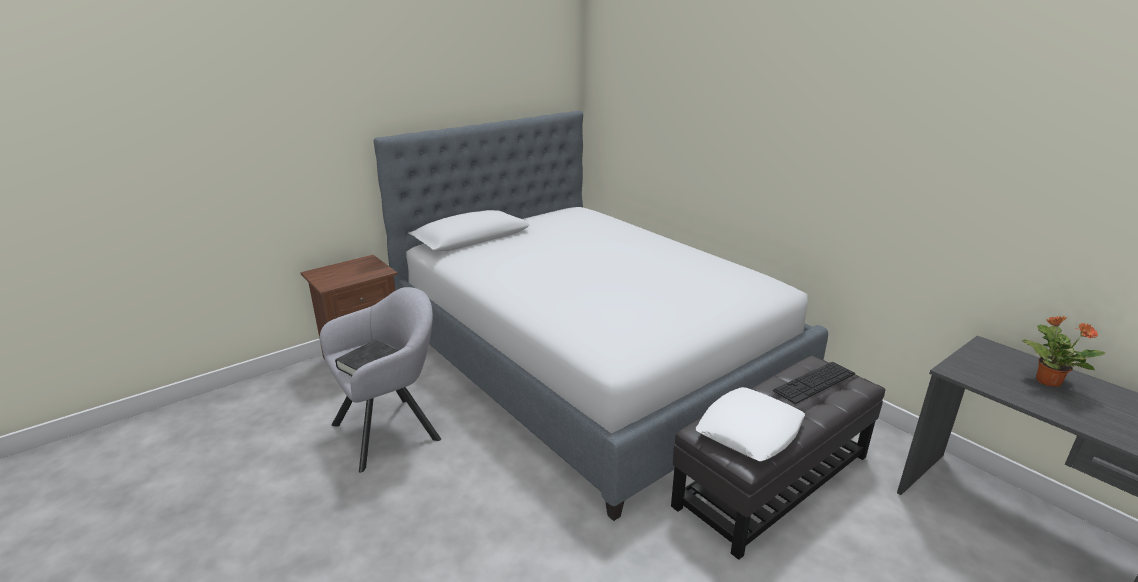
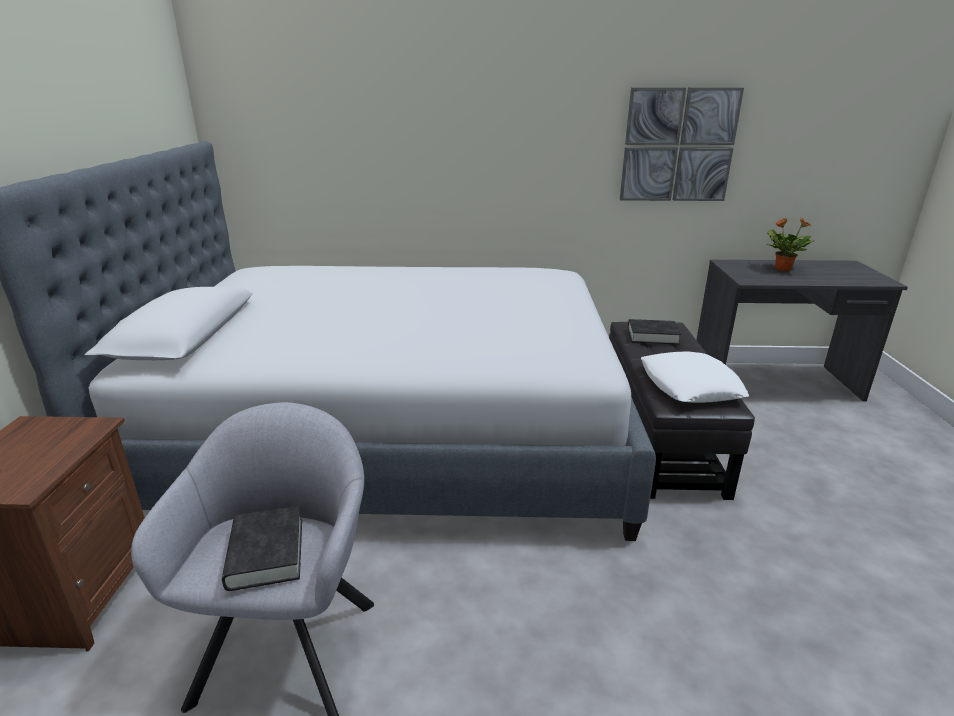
camera: 50 degrees left, 0 degrees up
keyboard [773,362,855,404] -> black book [628,319,681,345]
none -> picture [620,88,744,201]

